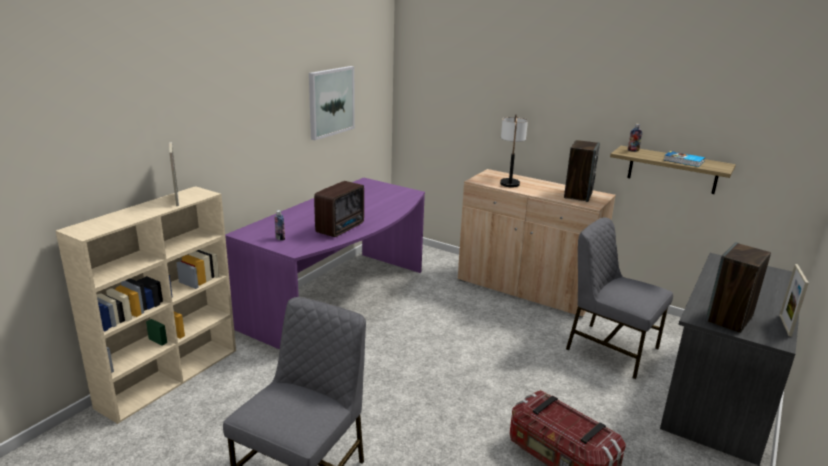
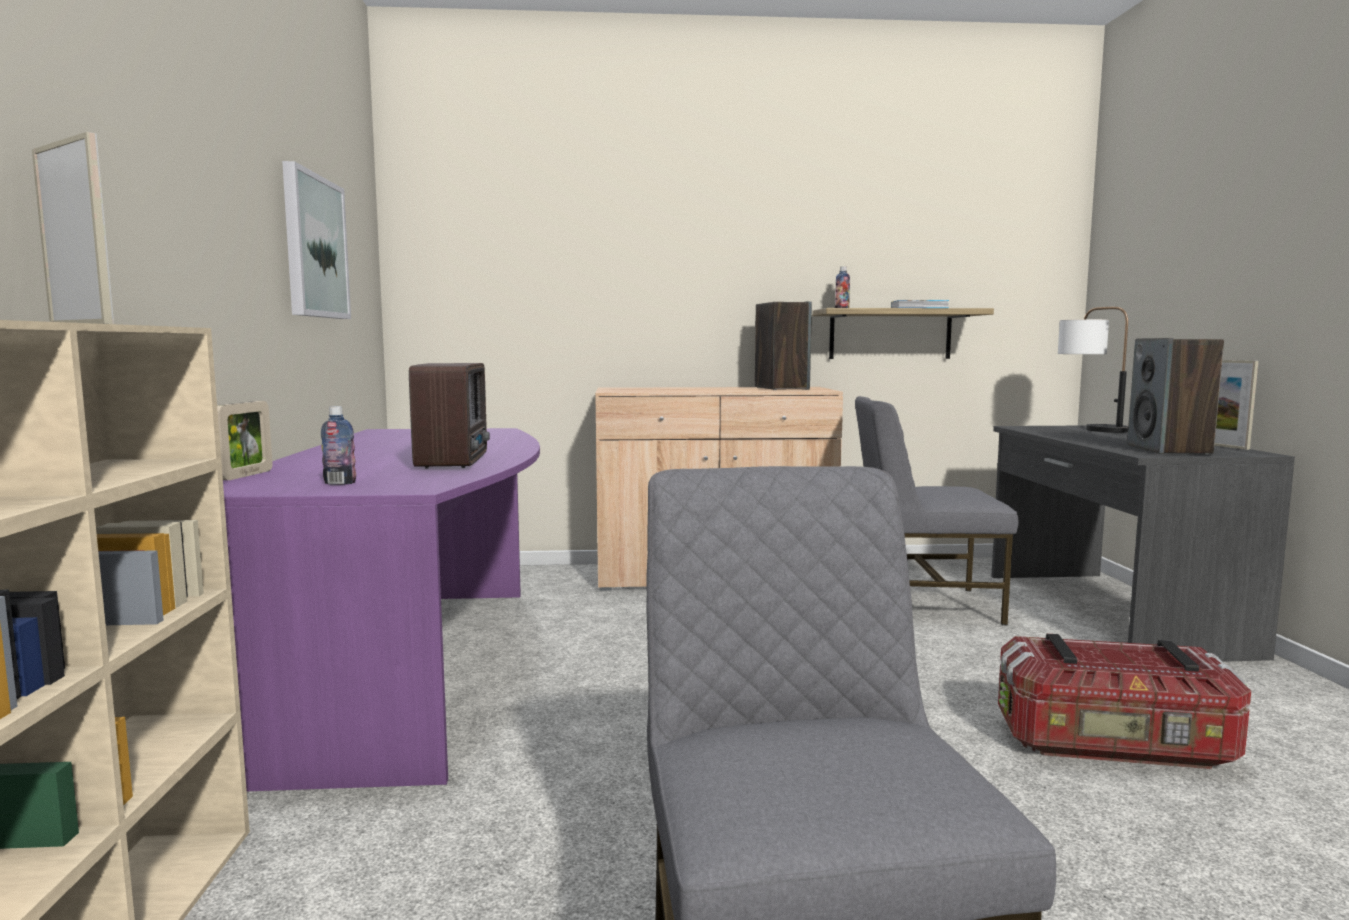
camera: 35 degrees left, 15 degrees down
table lamp [500,114,528,187] -> table lamp moved to [1058,307,1128,433]
none -> picture frame [217,401,272,480]

